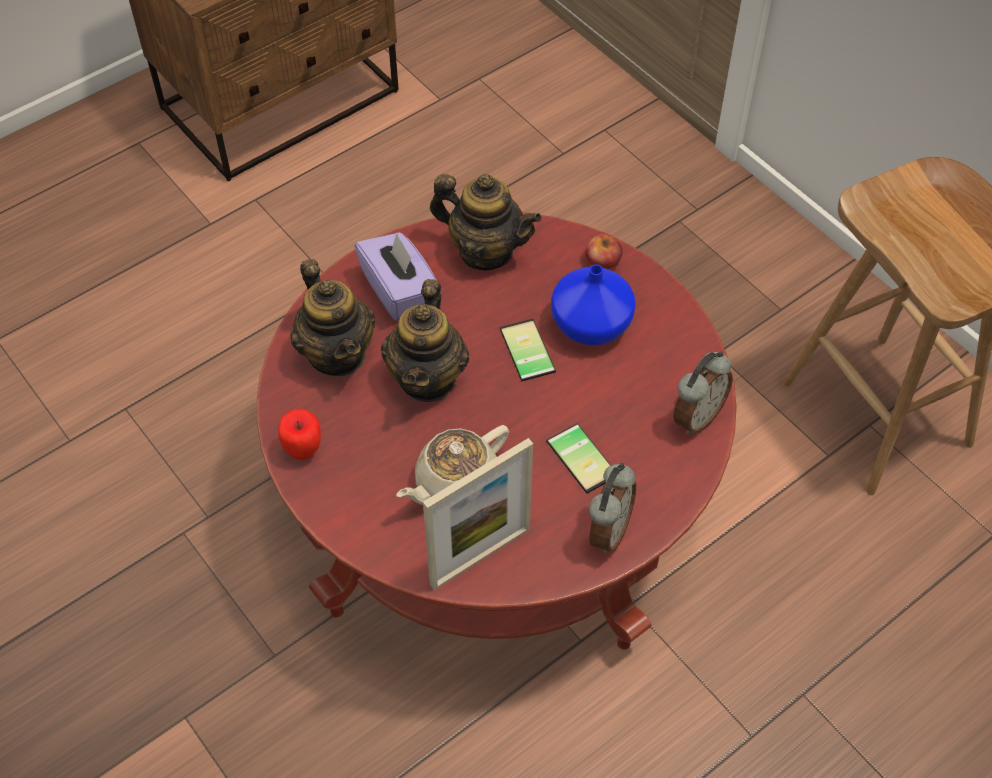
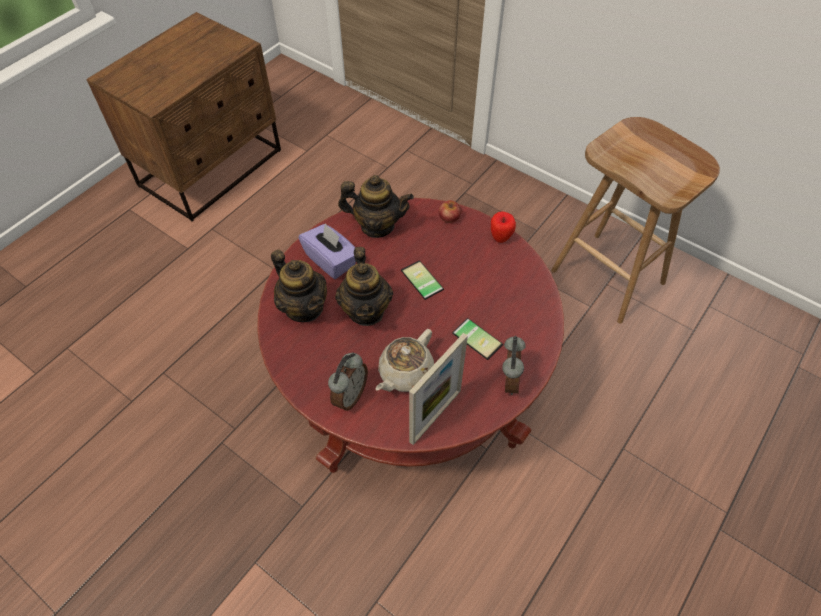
camera: 15 degrees left, 0 degrees up
apple [278,409,321,460] -> apple moved to [491,211,516,243]
blue vase [551,264,636,345] -> none
alarm clock [673,351,733,435] -> alarm clock moved to [328,352,368,411]

